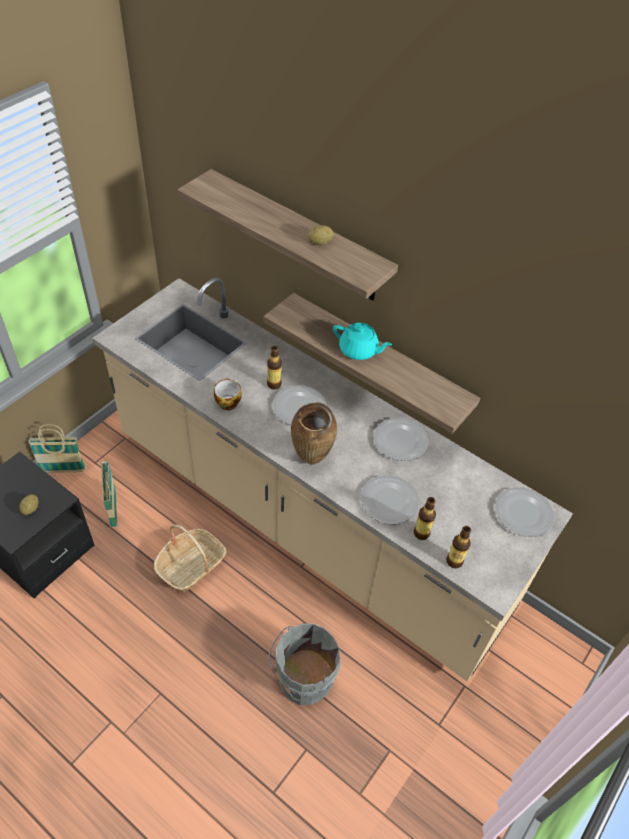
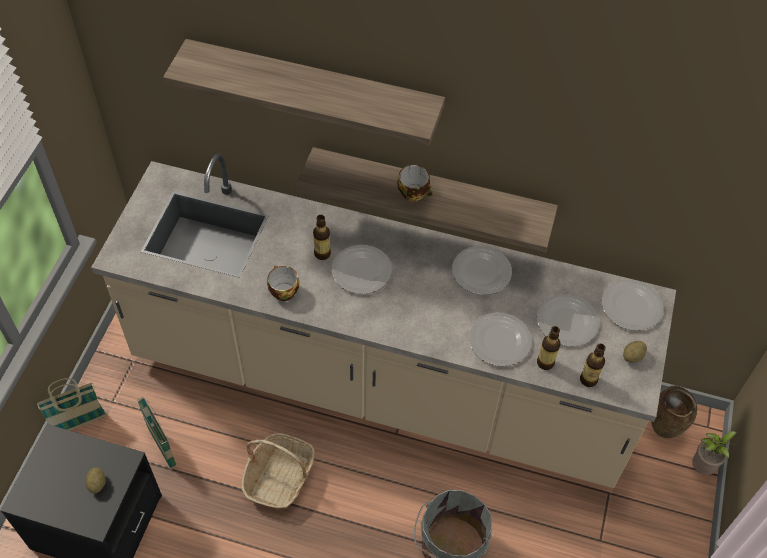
camera: 20 degrees left, 5 degrees up
brown vase [291,402,337,465] -> brown vase moved to [651,386,697,438]
potato [308,225,334,245] -> potato moved to [623,341,647,363]
turquoise teapot [333,323,392,360] -> cup [398,165,433,201]
none -> plate [537,294,599,346]
none -> potted plant [692,431,737,475]

